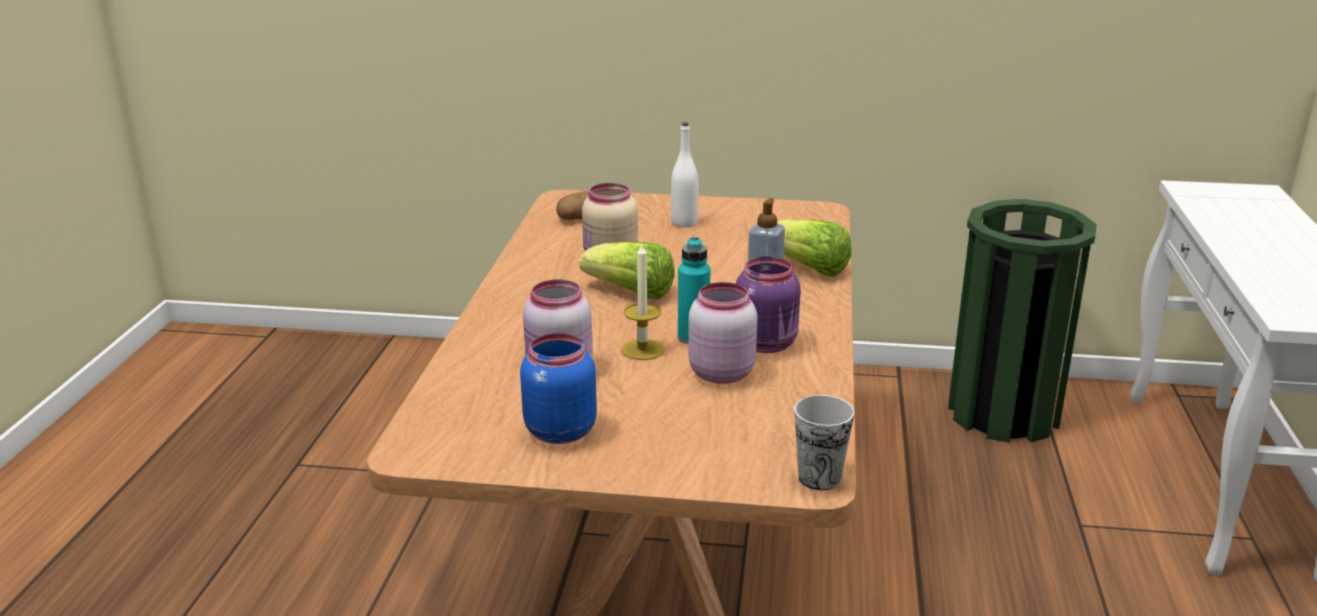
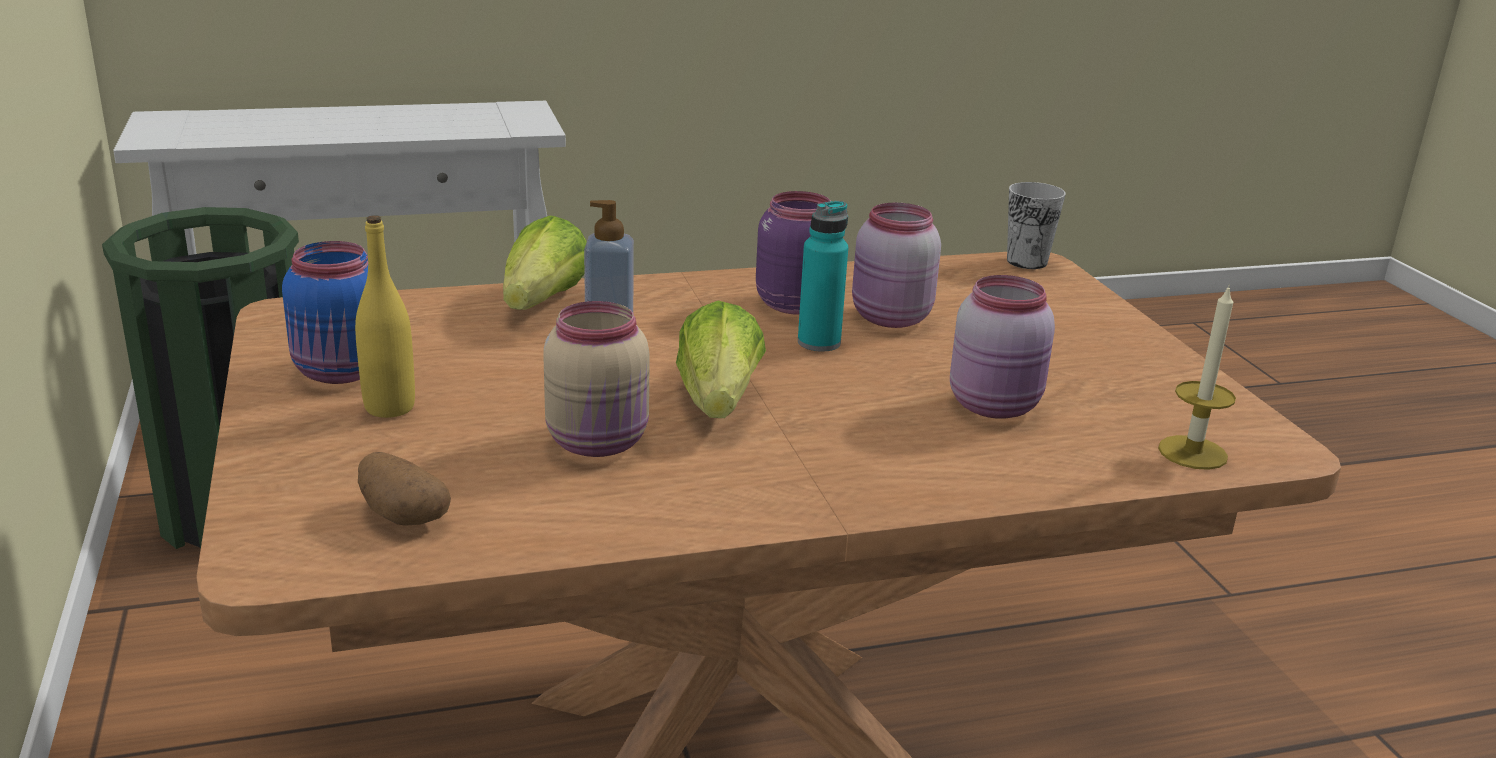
camera: 115 degrees left, 0 degrees up
blue jar [520,333,597,444] -> blue jar moved to [282,241,368,384]
candle [621,242,664,360] -> candle moved to [1158,284,1236,470]
white bottle [671,122,699,227] -> yellow bottle [355,215,415,418]

